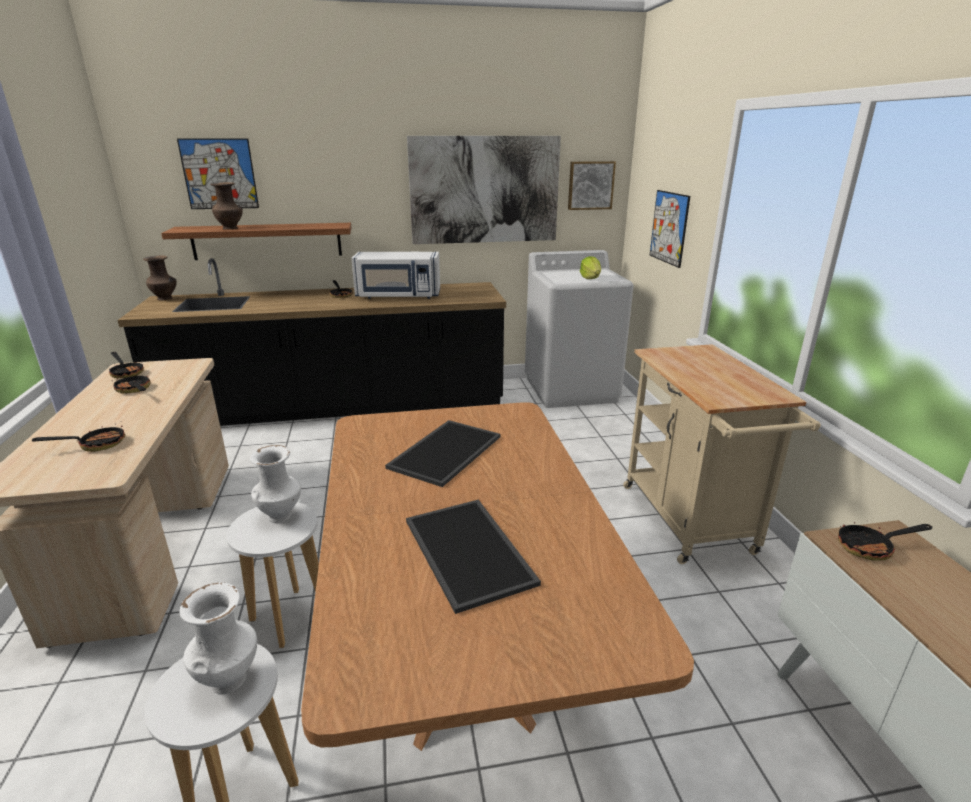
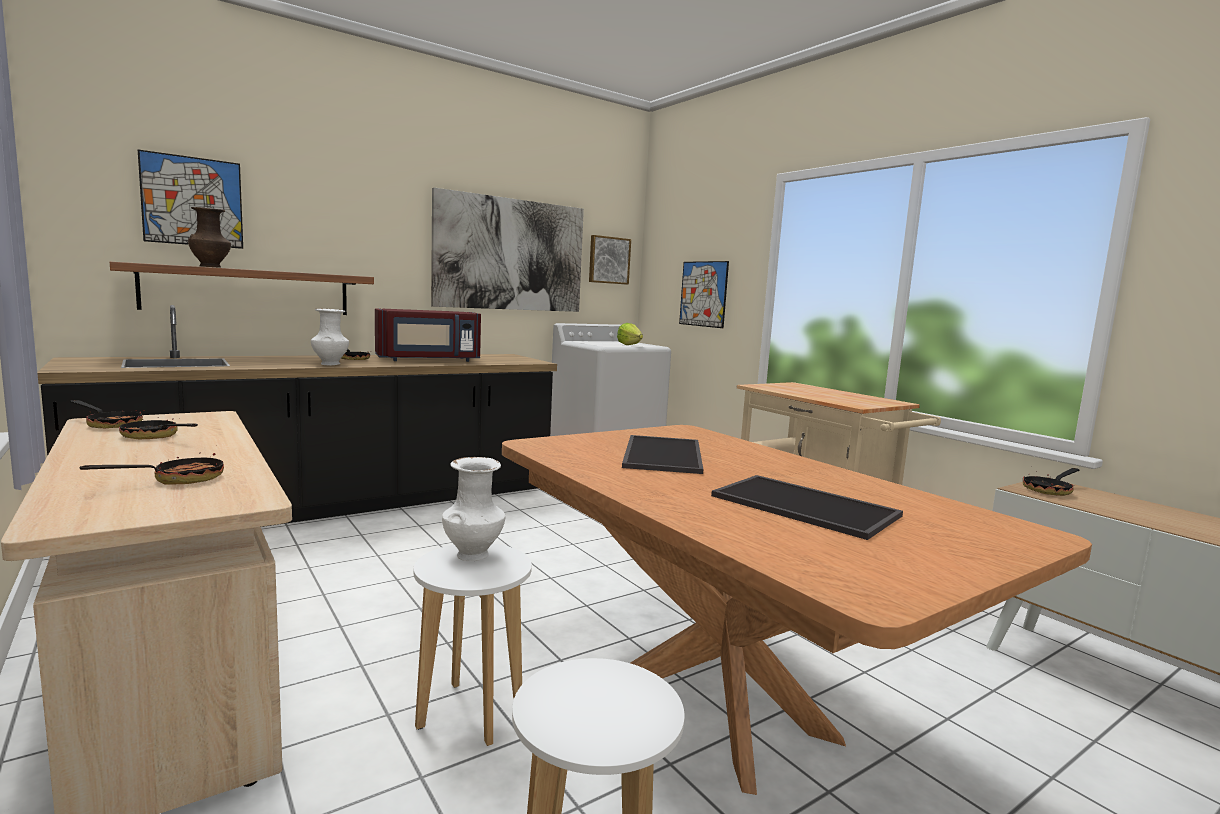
camera: 25 degrees left, 15 degrees down
brown vase [143,256,177,300] -> none
white vase [179,582,257,694] -> white vase moved to [311,309,349,365]
white microwave [351,252,440,299] -> red microwave [375,308,481,362]

